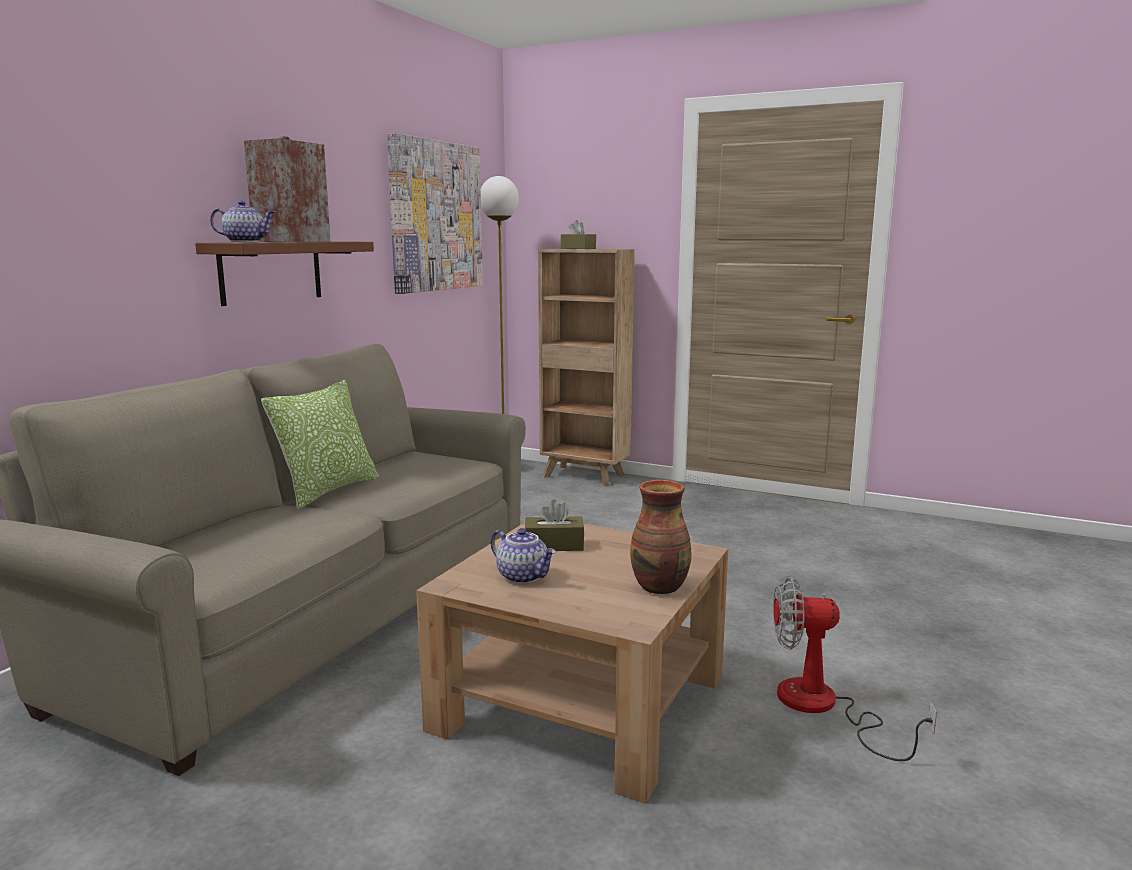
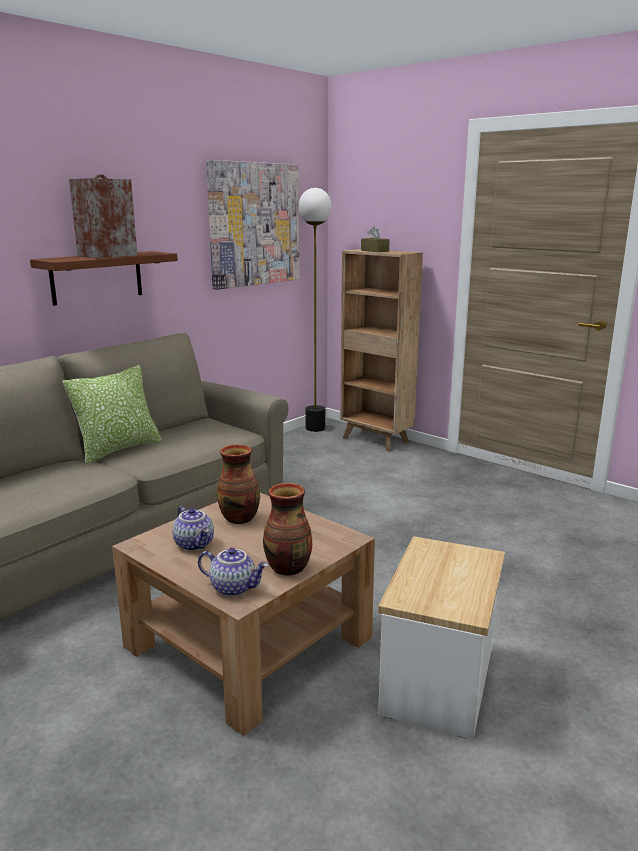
camera: 15 degrees right, 5 degrees up
teapot [210,201,275,242] -> teapot moved to [198,548,268,597]
brown tissue box [525,499,584,551] -> vase [217,444,260,524]
fan [773,576,937,761] -> side table [378,536,505,740]

